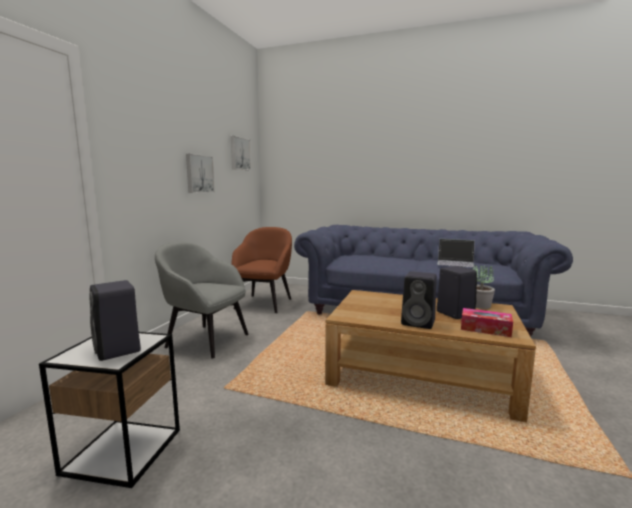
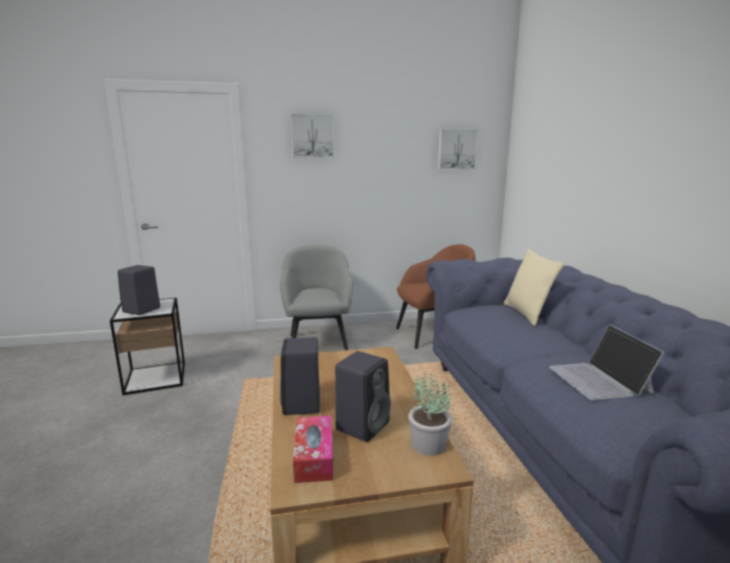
camera: 60 degrees right, 5 degrees up
picture [186,154,215,193] -> picture moved to [291,114,334,158]
none -> beige pillow [504,249,564,326]

